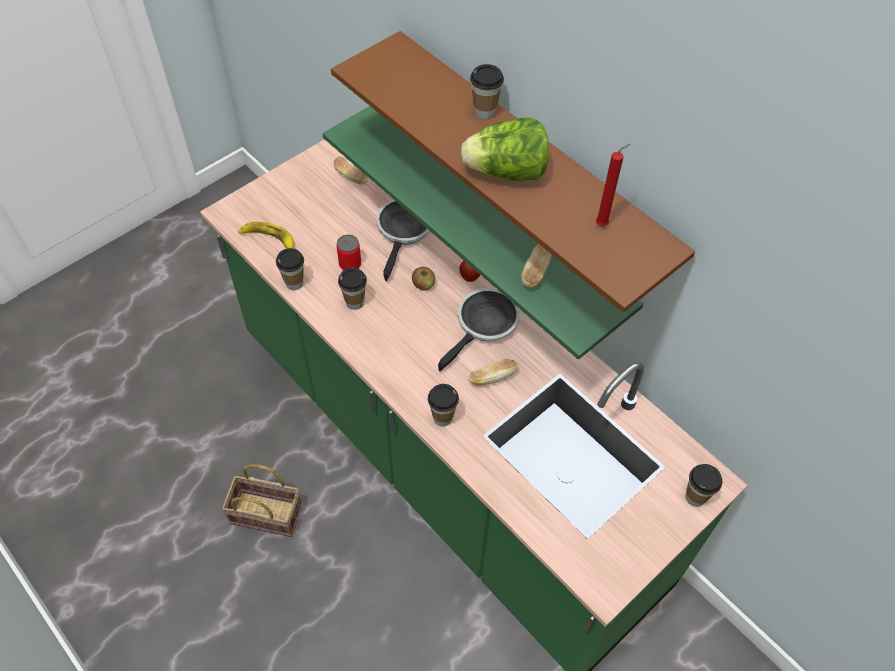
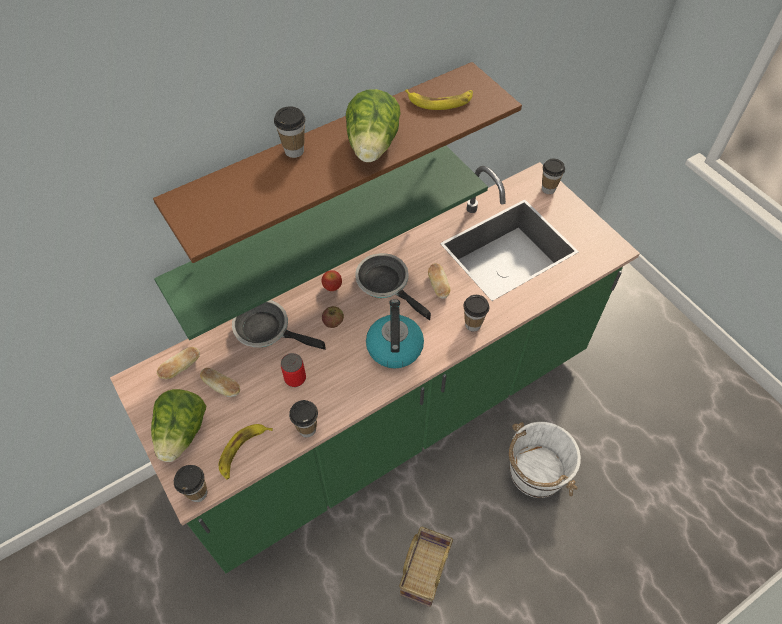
camera: 80 degrees left, 0 degrees up
cup [338,268,367,310] -> cup moved to [174,465,207,502]
bread [521,244,552,287] -> bread moved to [200,368,240,397]
red candle [596,144,630,226] -> banana [405,89,473,110]
none -> lettuce [151,389,206,462]
none -> kettle [366,299,424,368]
none -> white bucket [509,422,581,498]

